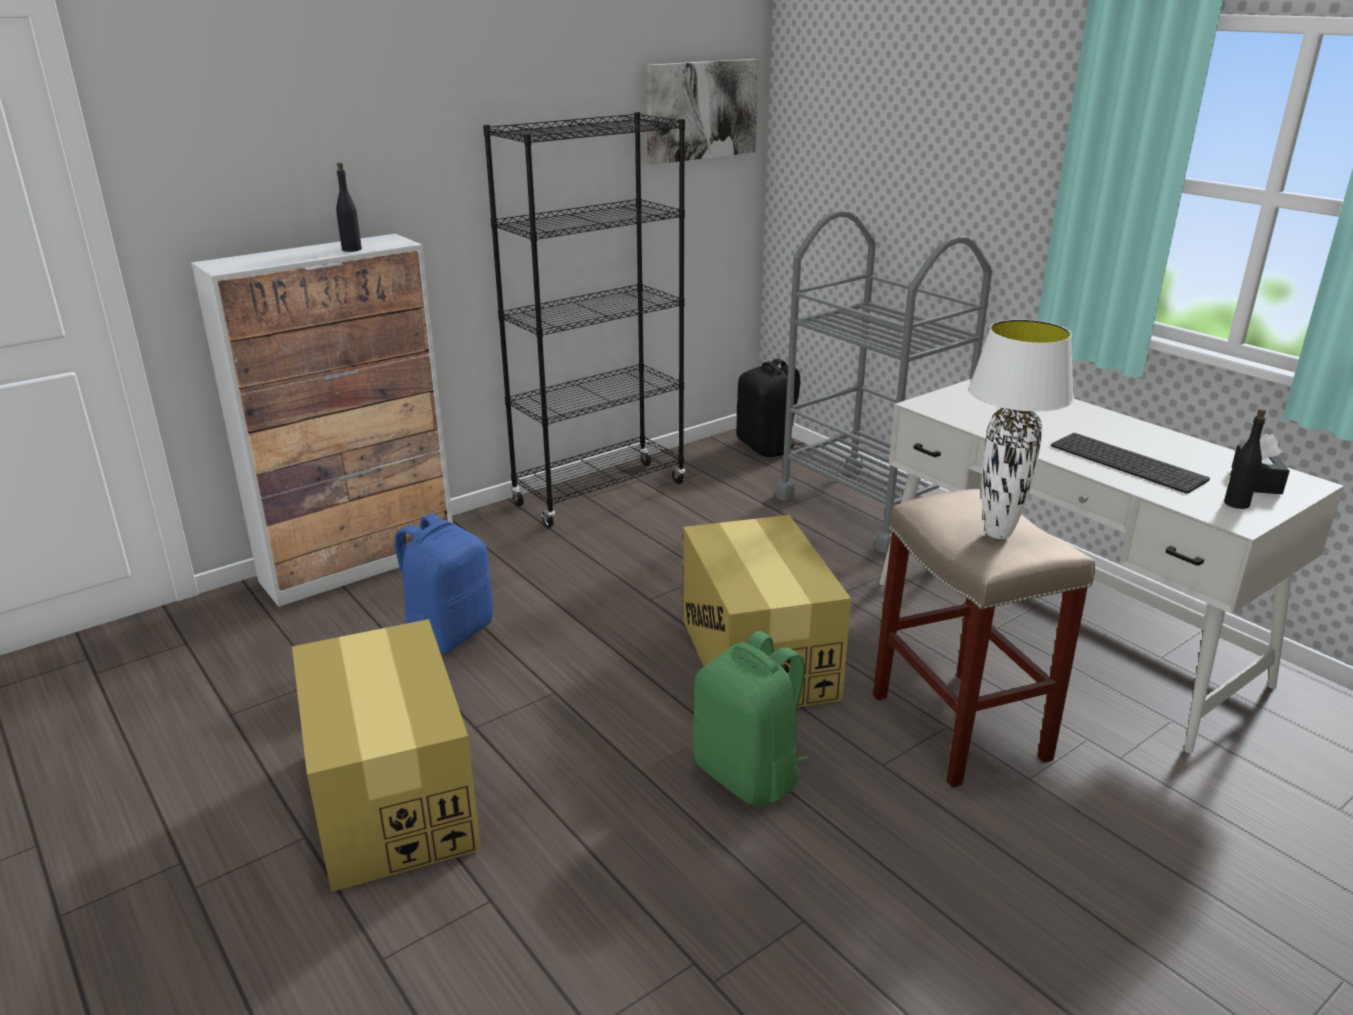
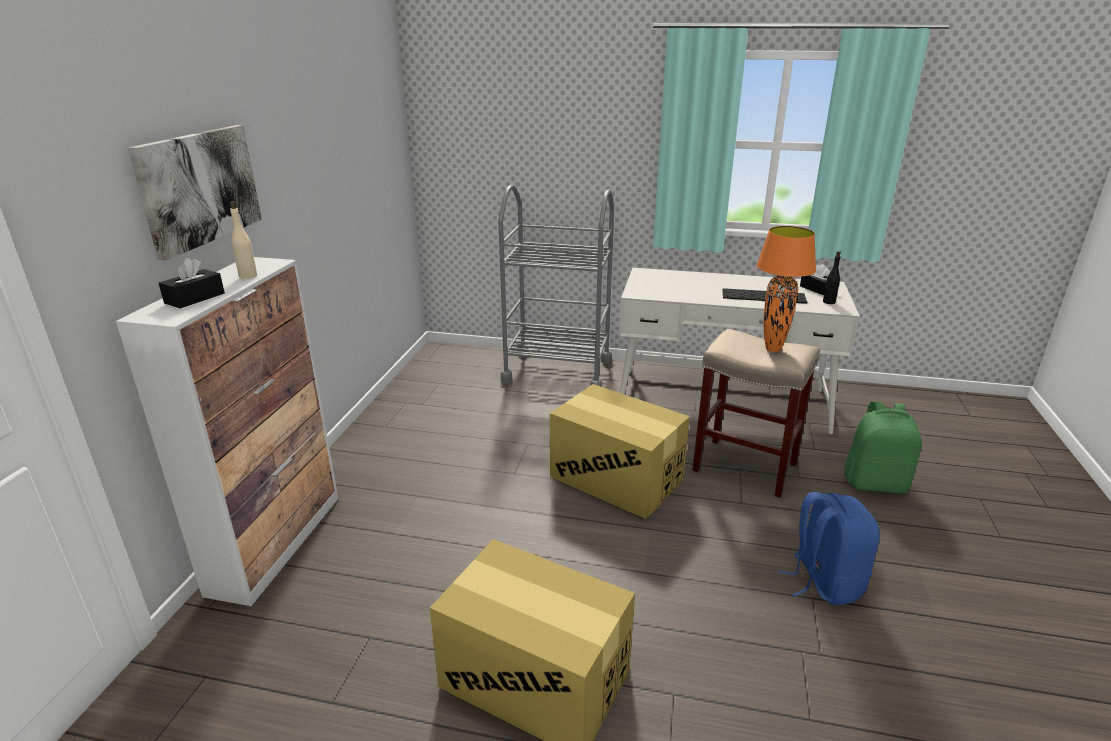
camera: 40 degrees left, 0 degrees up
black bottle [336,163,362,252] -> beige bottle [230,201,257,279]
blue backpack [394,513,493,654] -> blue backpack moved to [778,492,880,605]
black bookcase [483,112,685,527] -> none
picture [646,59,759,165] -> picture moved to [128,125,262,261]
green backpack [692,631,809,806] -> green backpack moved to [844,402,922,494]
black backpack [736,359,805,457] -> none
white table lamp [969,319,1074,539] -> orange table lamp [757,226,816,352]
none -> black tissue box [159,258,225,308]

